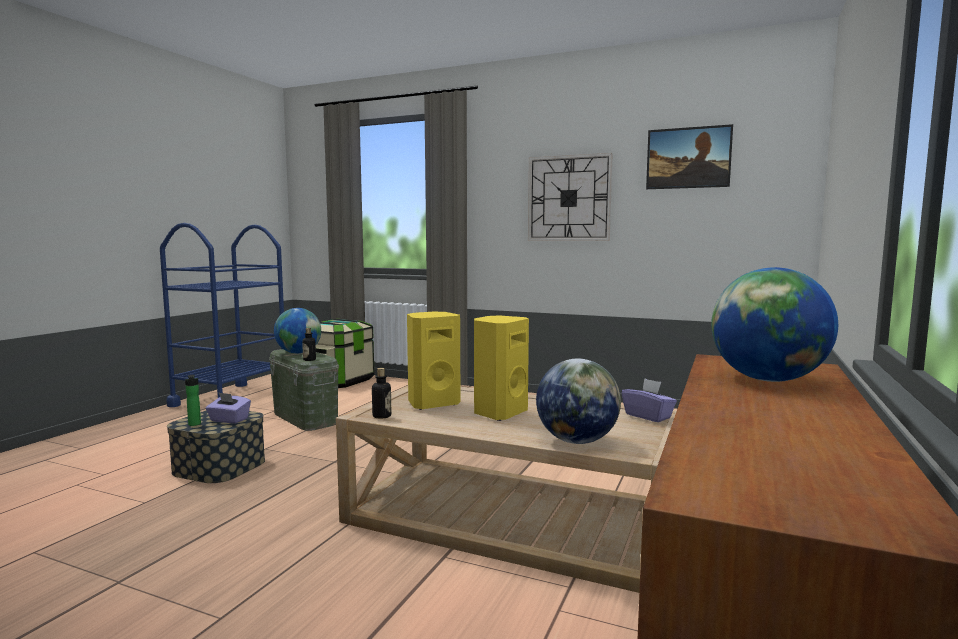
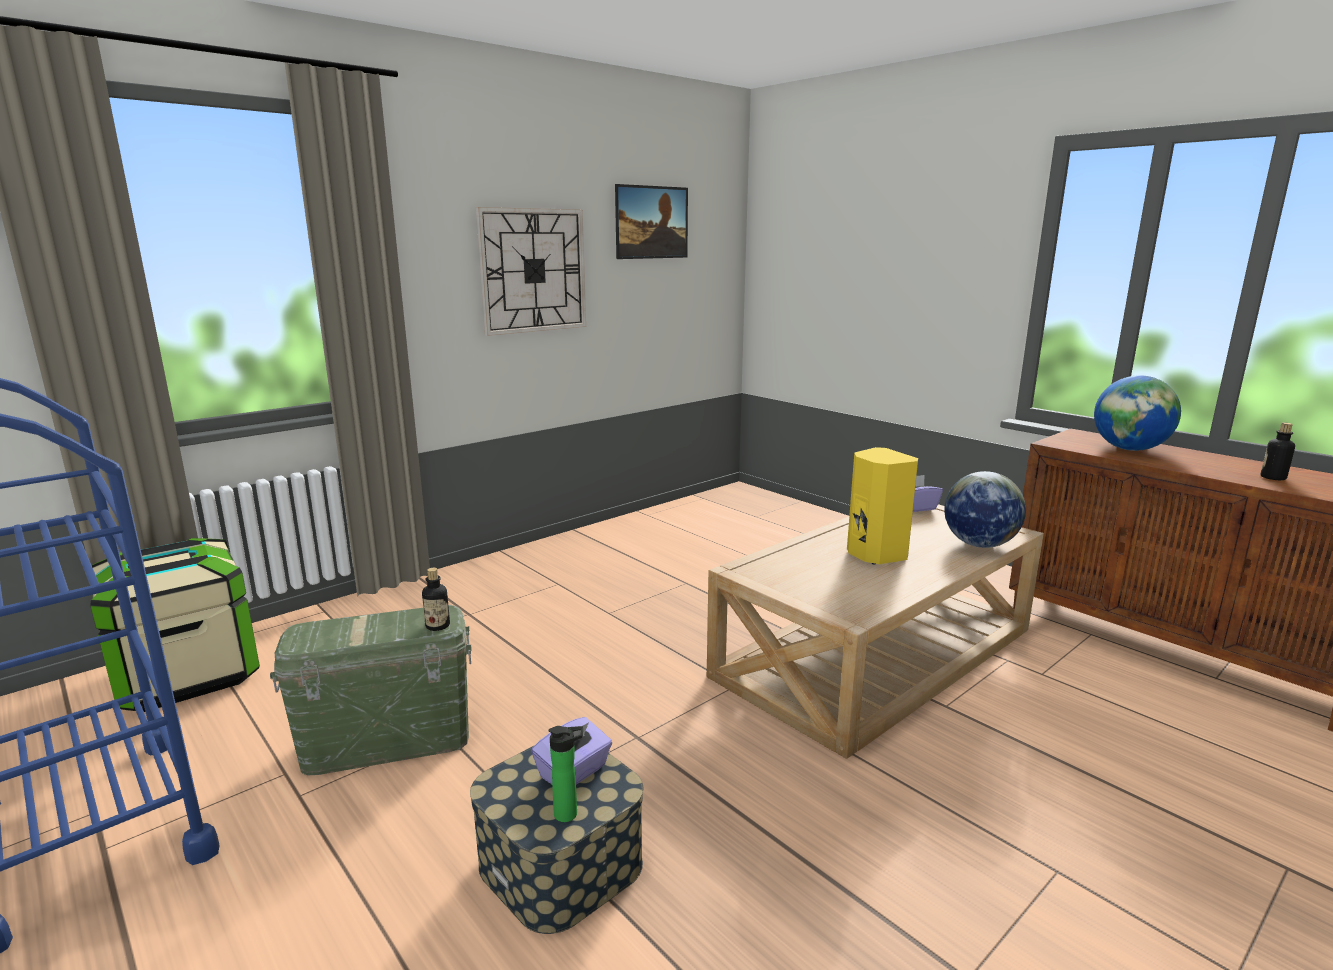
camera: 65 degrees left, 10 degrees up
globe [274,308,321,354] -> none
bottle [372,368,391,419] -> bottle moved to [1261,422,1295,480]
yellow speaker [407,312,461,410] -> none

